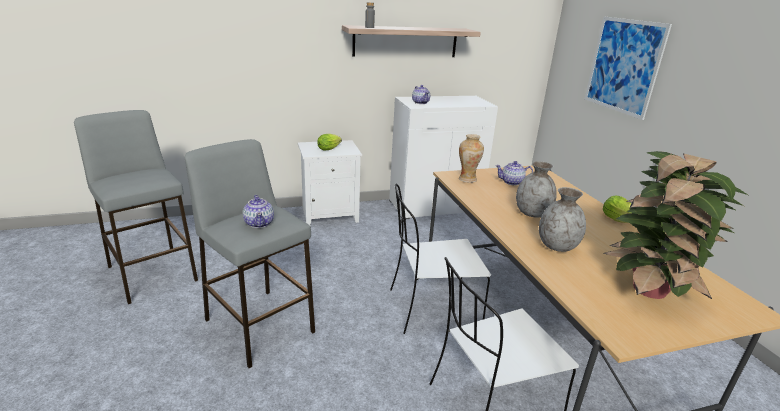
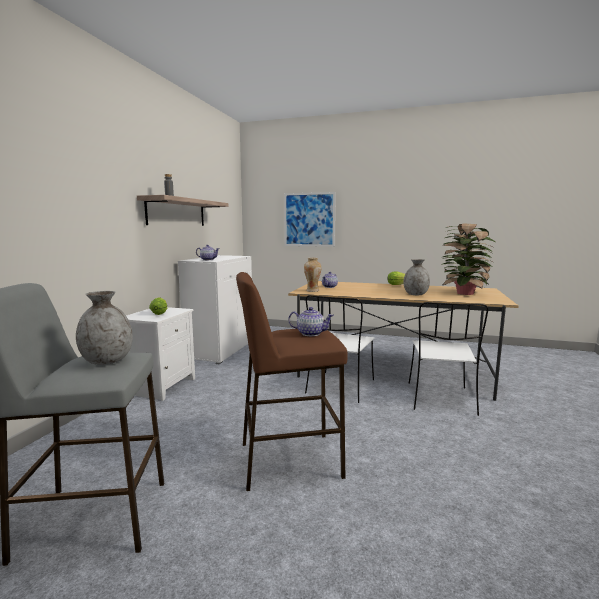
camera: 55 degrees left, 15 degrees down
grey stool [185,139,315,368] -> brown stool [236,272,348,491]
grey vase [516,161,557,217] -> grey vase moved to [76,291,133,365]

